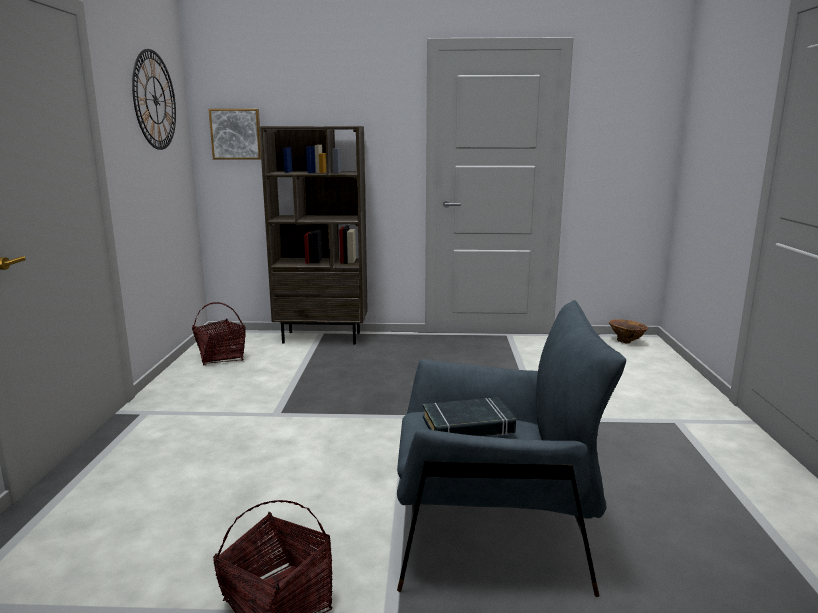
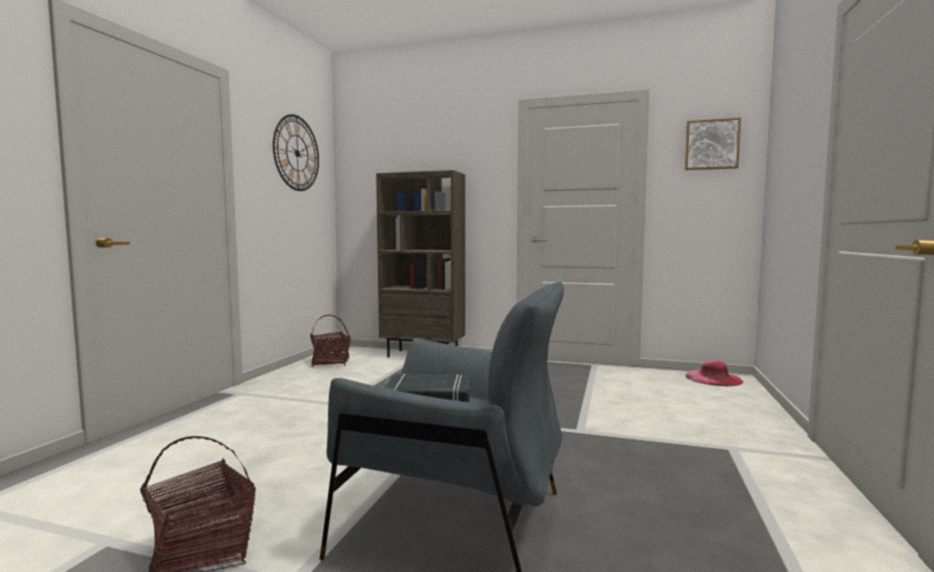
camera: 15 degrees right, 10 degrees down
picture [209,109,261,160] -> picture moved to [685,118,741,170]
brown vase [609,319,648,344] -> pink hat [685,360,743,386]

